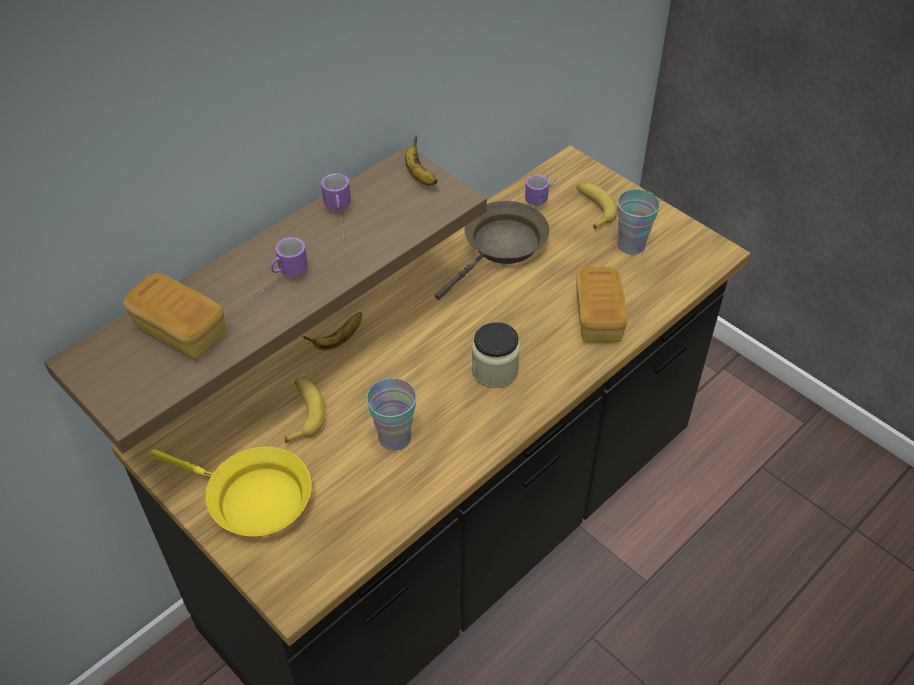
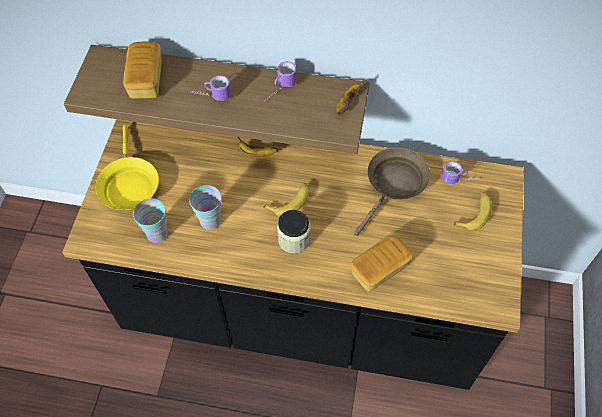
camera: 55 degrees right, 10 degrees up
banana [285,379,326,444] -> banana moved to [263,183,309,217]
brown frying pan [435,201,550,300] -> brown frying pan turned 60 degrees counterclockwise [354,147,430,236]
cup [617,189,660,255] -> cup moved to [133,198,168,243]

